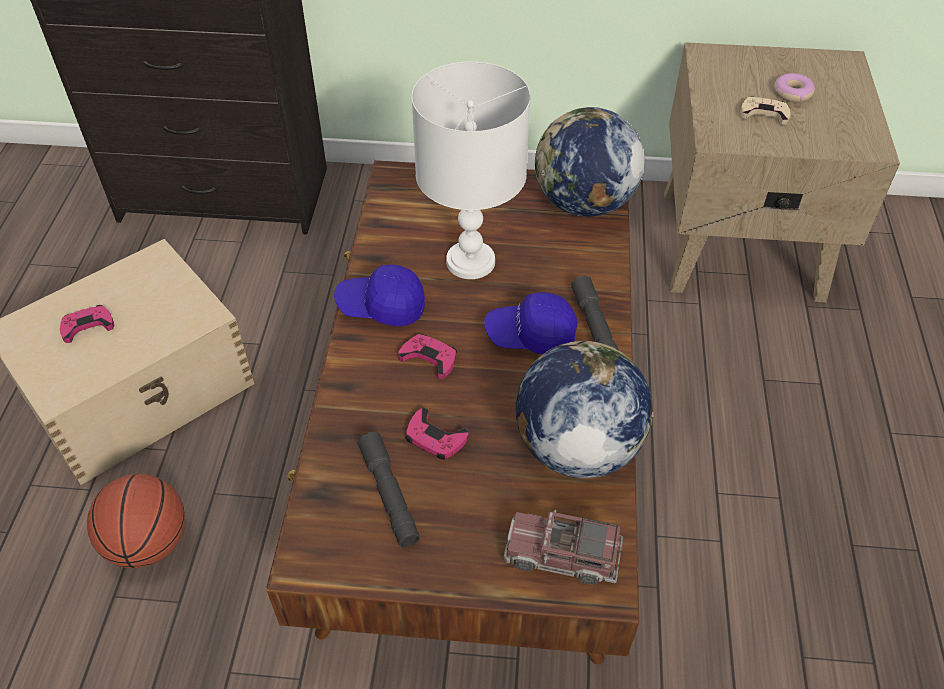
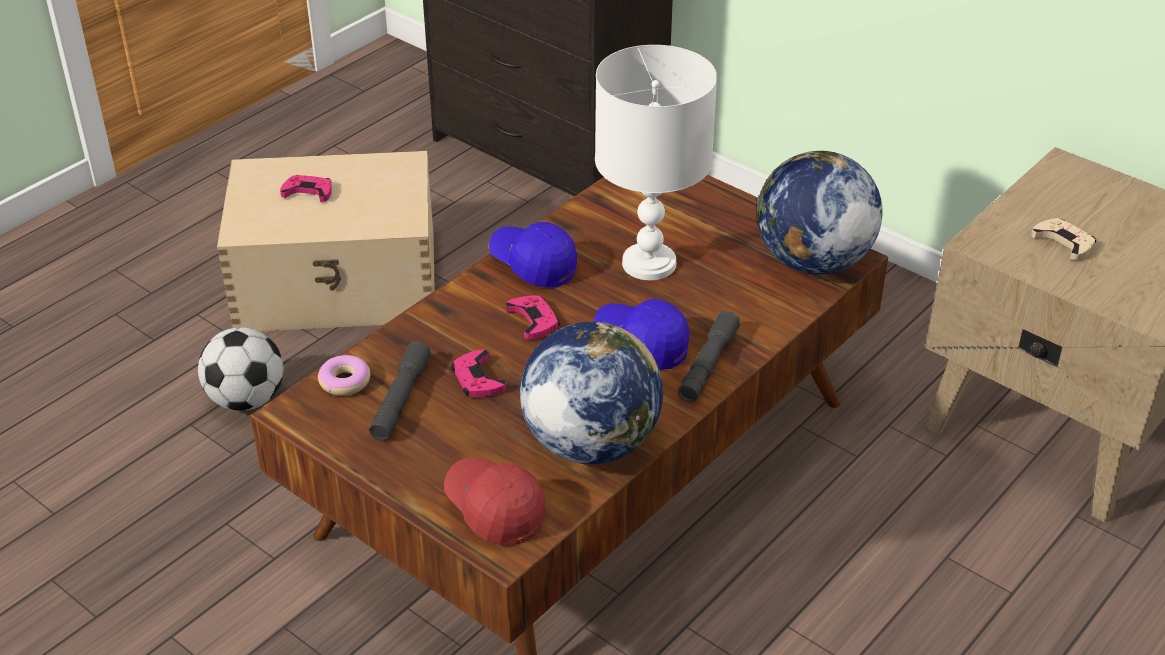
camera: 35 degrees right, 10 degrees down
basketball [87,474,185,568] -> football [198,328,283,411]
toy truck [504,510,623,585] -> red cap [444,457,545,546]
donut [774,73,815,102] -> donut moved to [318,355,370,396]

